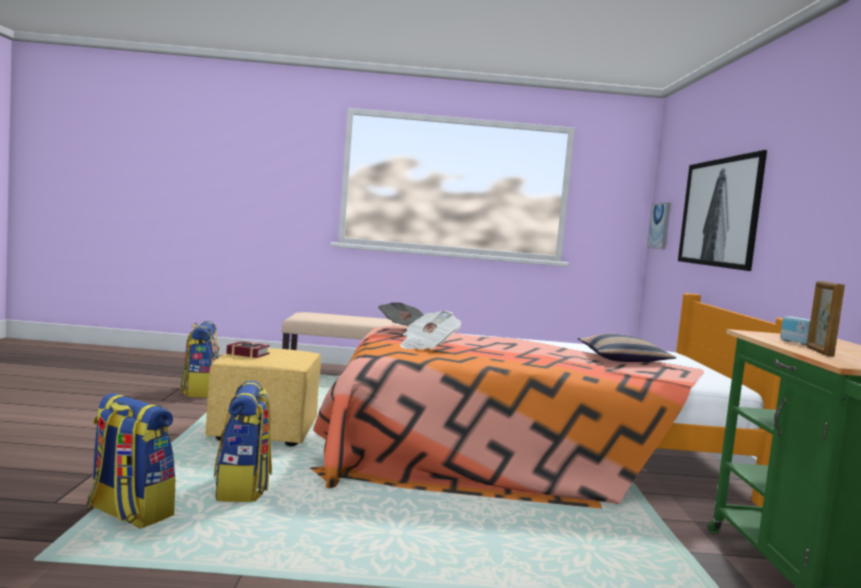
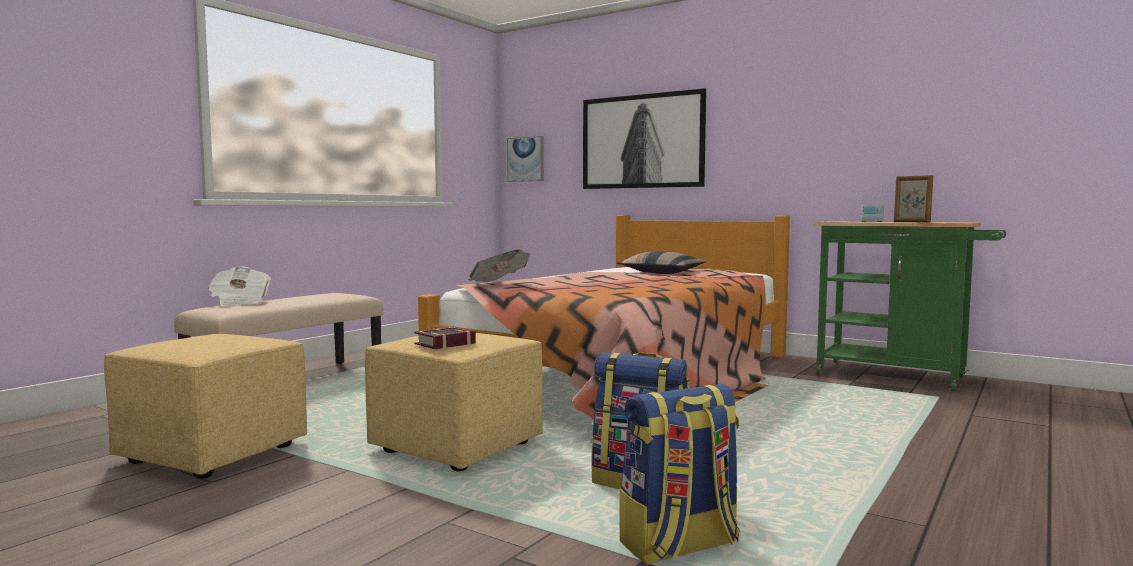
camera: 55 degrees left, 0 degrees up
backpack [180,321,220,398] -> yellow ottoman [104,334,307,479]
newspaper [400,311,461,350] -> newspaper moved to [208,266,271,307]

